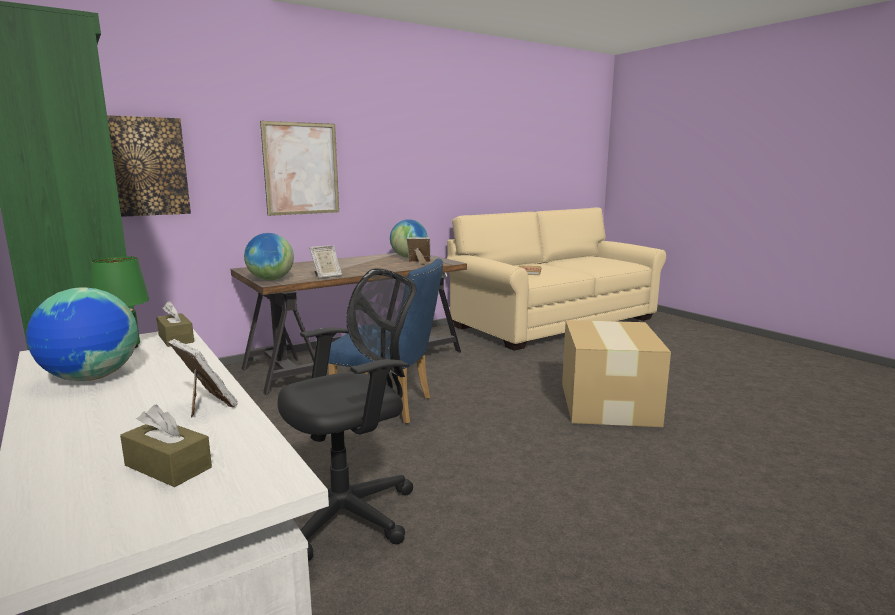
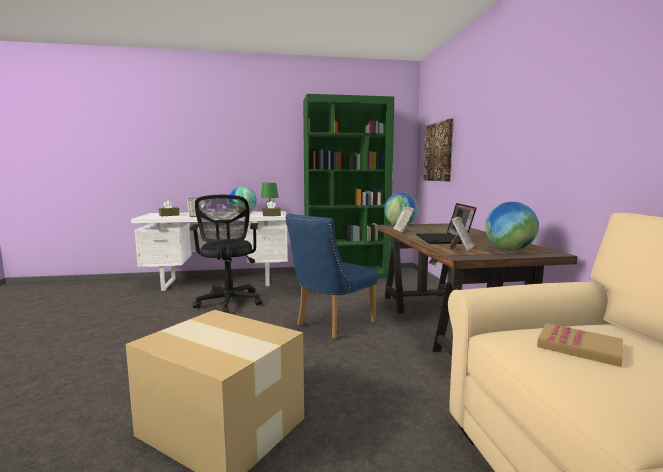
camera: 115 degrees right, 5 degrees down
picture [260,121,339,216] -> none
none -> laptop [416,203,476,244]

